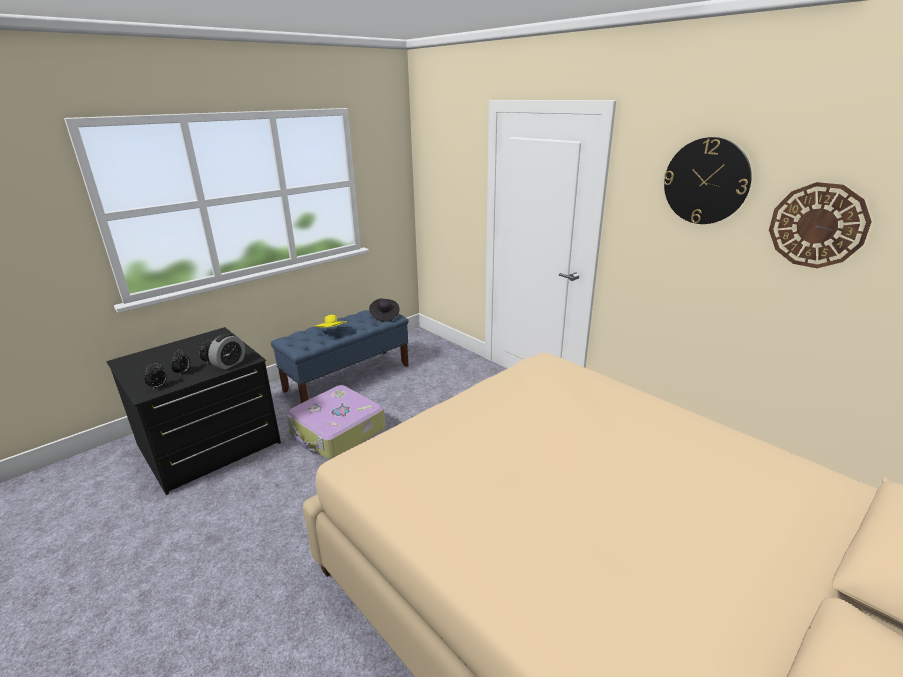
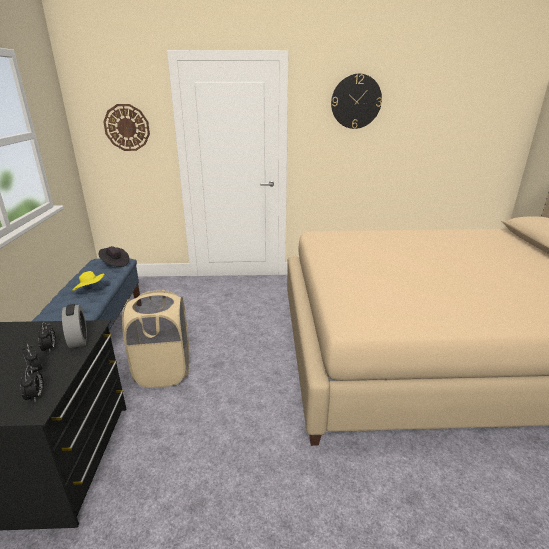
camera: 50 degrees left, 0 degrees up
suitcase [286,385,385,460] -> beige laundry basket [122,290,190,388]
wall clock [769,182,872,268] -> wall clock moved to [103,104,150,151]

